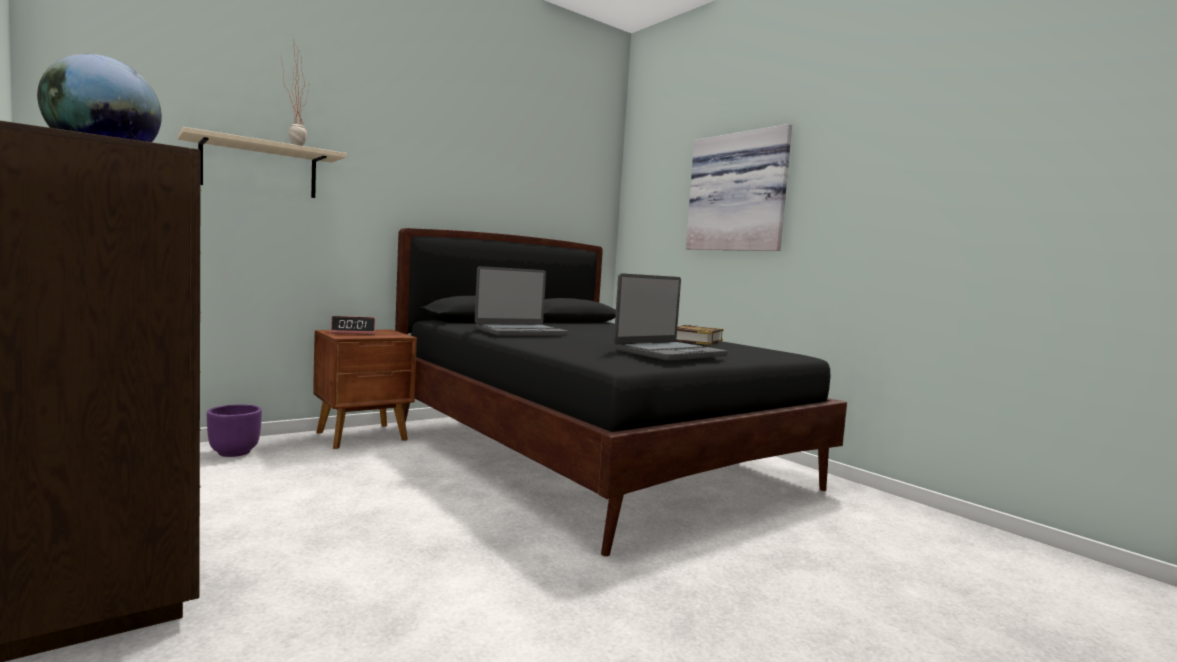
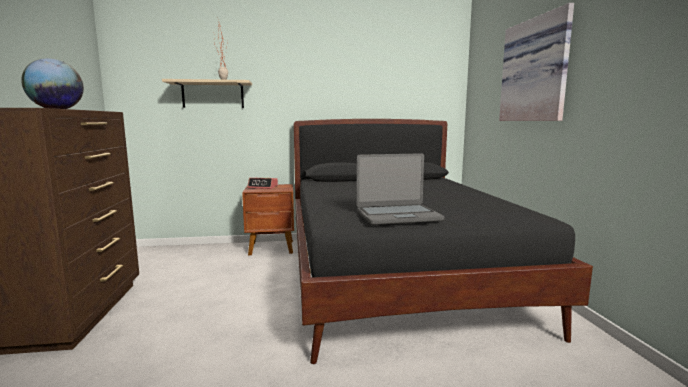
camera: 30 degrees right, 5 degrees up
purple planter [207,405,262,457] -> none
laptop [475,266,569,336] -> none
book [676,325,724,345] -> none

